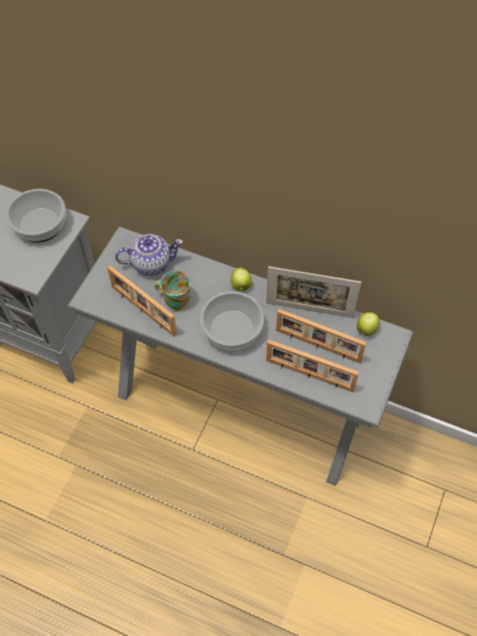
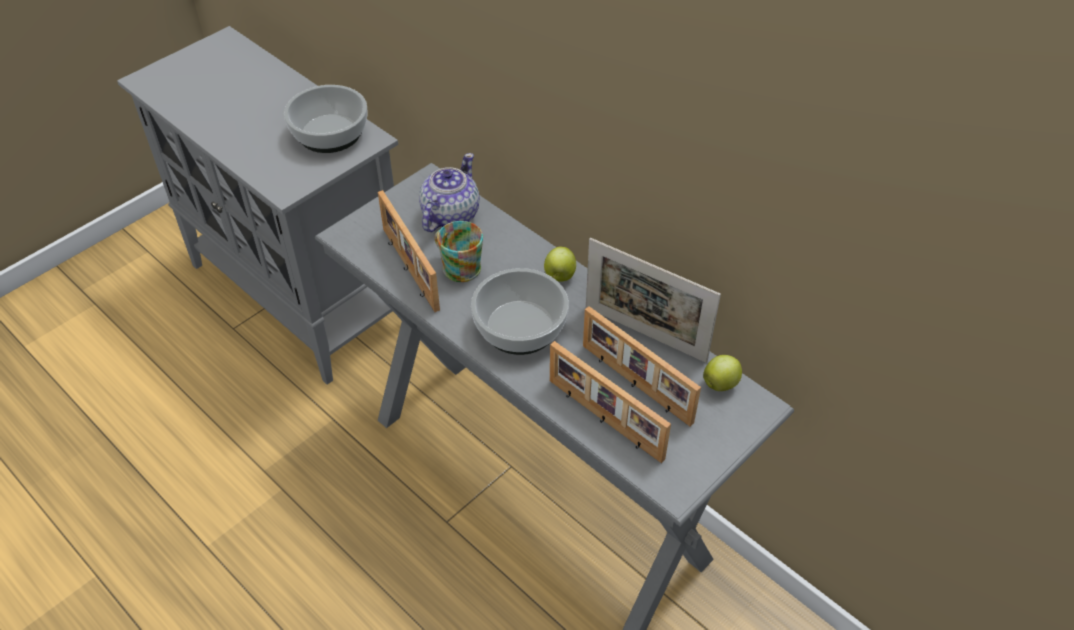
camera: 20 degrees right, 10 degrees down
teapot [115,234,183,276] -> teapot turned 75 degrees counterclockwise [419,153,479,232]

